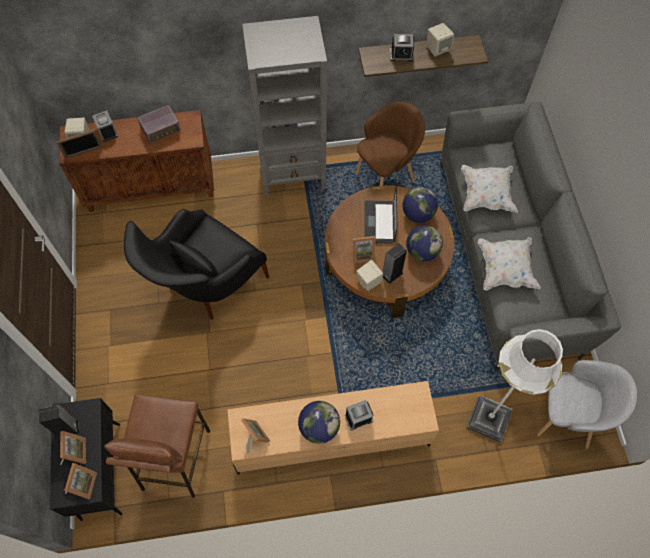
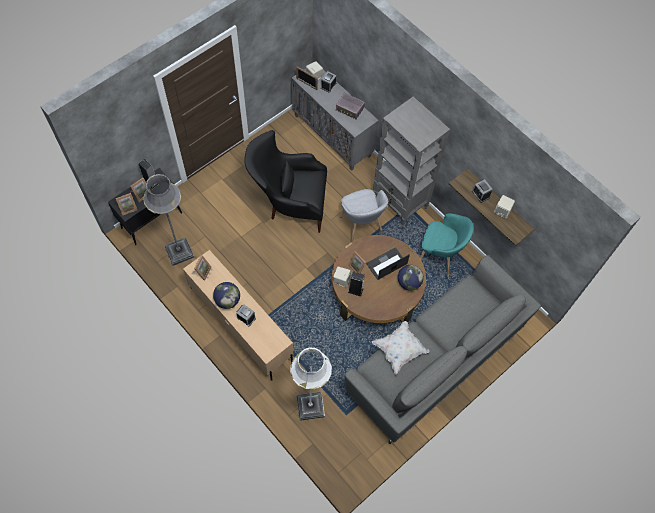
camera: 55 degrees right, 0 degrees up
brown cabinet [59,110,214,212] -> grey cabinet [291,68,379,171]
brown stool [104,394,210,498] -> grey floor lamp [143,174,194,266]
brown armchair [355,101,425,186] -> turquoise armchair [420,213,474,276]
globe [406,225,443,261] -> none
white pillow [461,165,518,212] -> none
grey armchair [537,360,637,449] -> grey armchair moved to [341,189,388,242]

